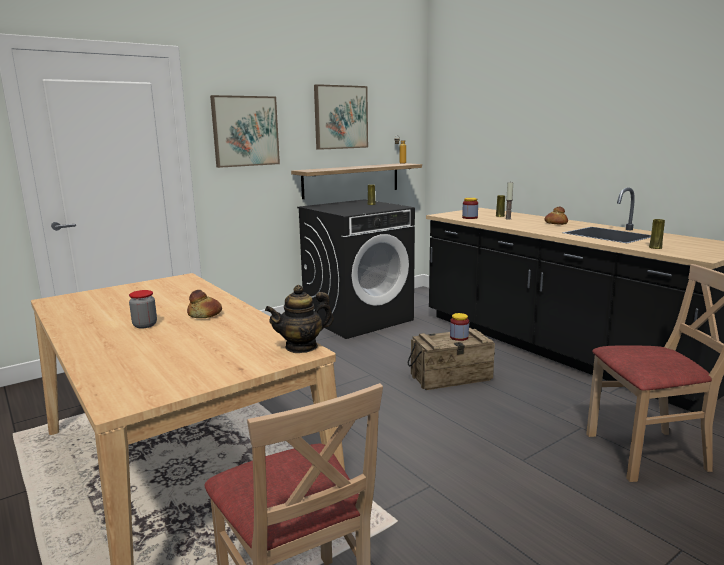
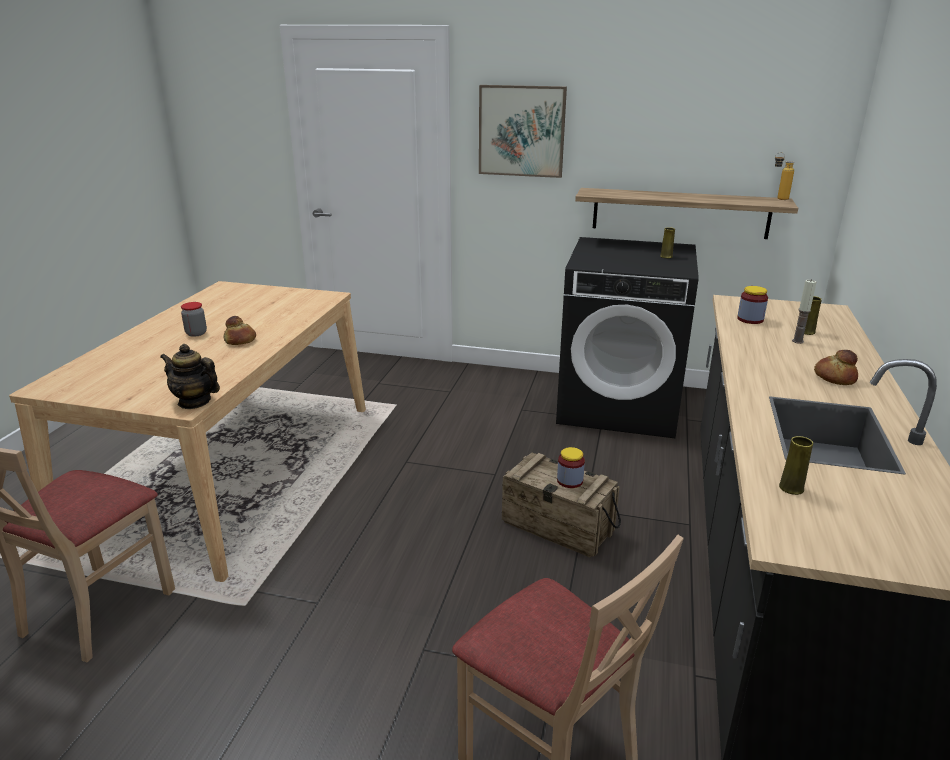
camera: 50 degrees right, 10 degrees up
picture [314,84,368,150] -> none

